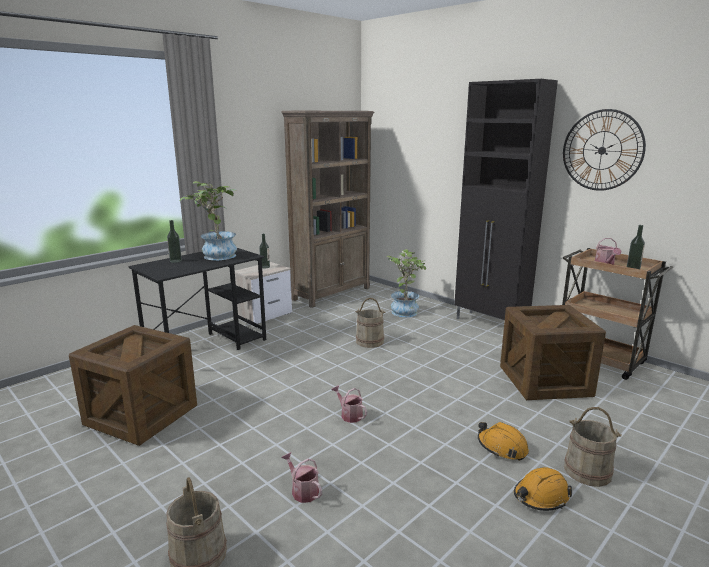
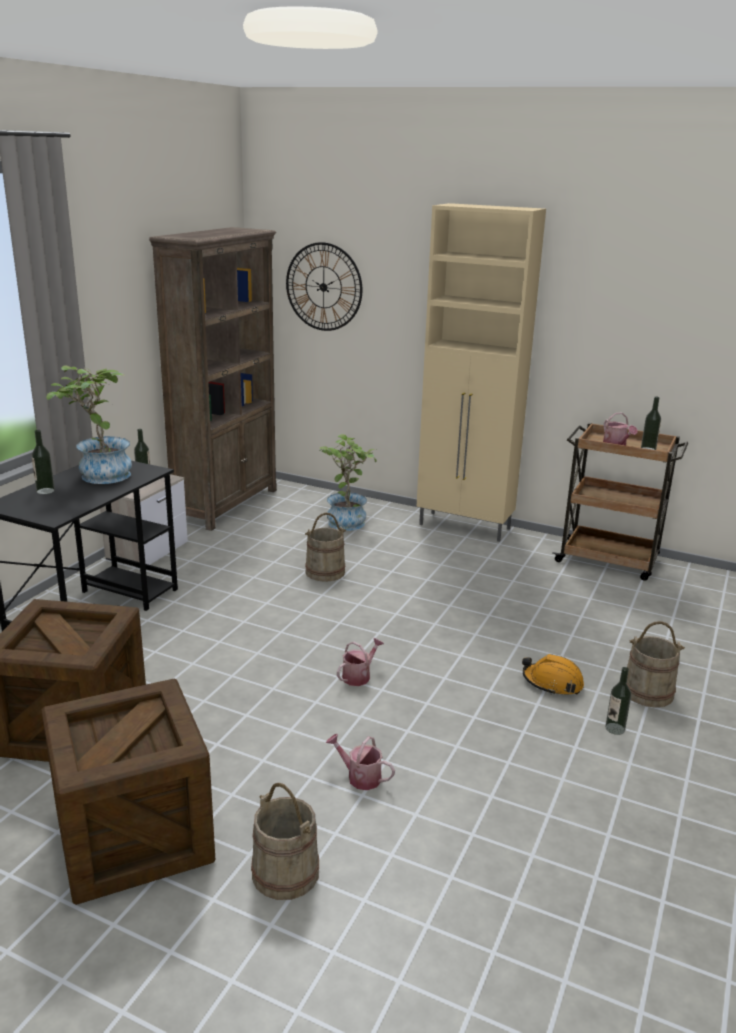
camera: 20 degrees left, 5 degrees up
watering can [331,385,367,423] -> watering can turned 105 degrees clockwise [337,638,384,686]
black cabinet [454,79,558,320] -> beige cabinet [416,203,546,542]
crate [500,305,606,400] -> crate moved to [41,679,215,905]
orange hard hat [514,467,572,511] -> bottle [605,667,631,735]
wall clock [563,109,646,191] -> wall clock moved to [286,242,362,331]

